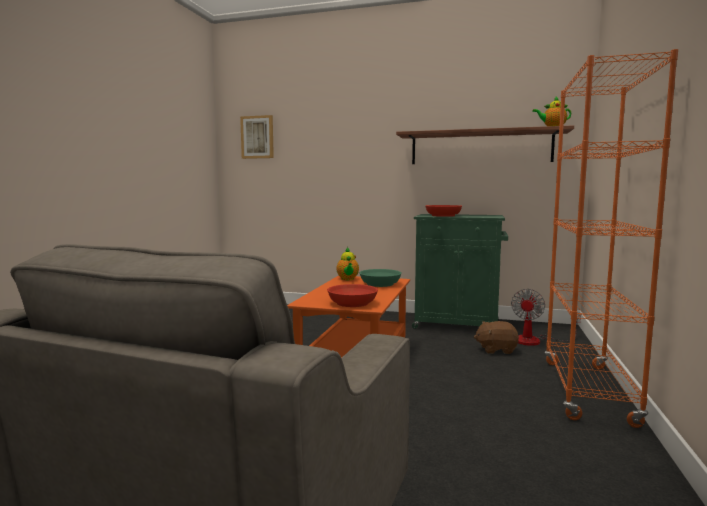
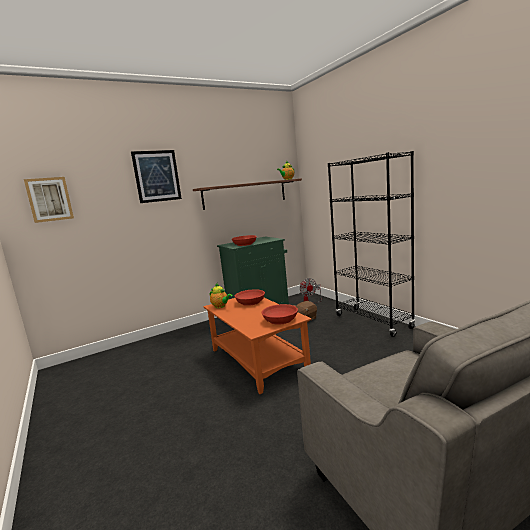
camera: 45 degrees left, 5 degrees up
green bowl [359,269,402,287] -> red bowl [234,289,265,306]
orange bookcase [544,49,678,428] -> black bookcase [328,151,415,337]
none -> picture [131,150,182,203]

